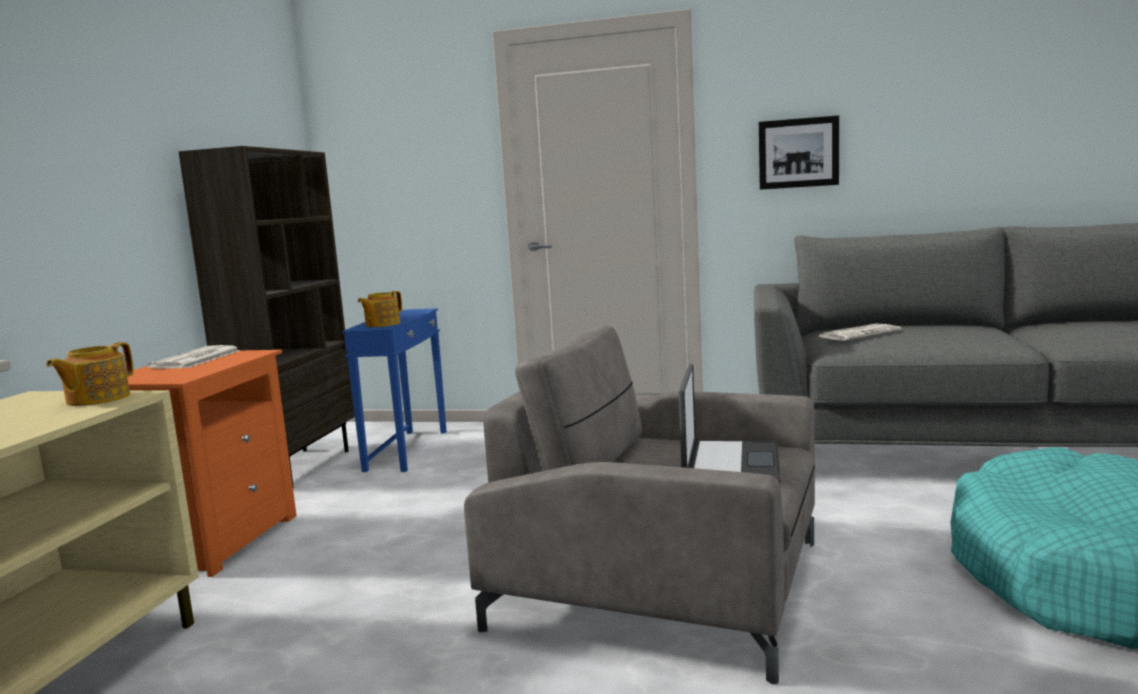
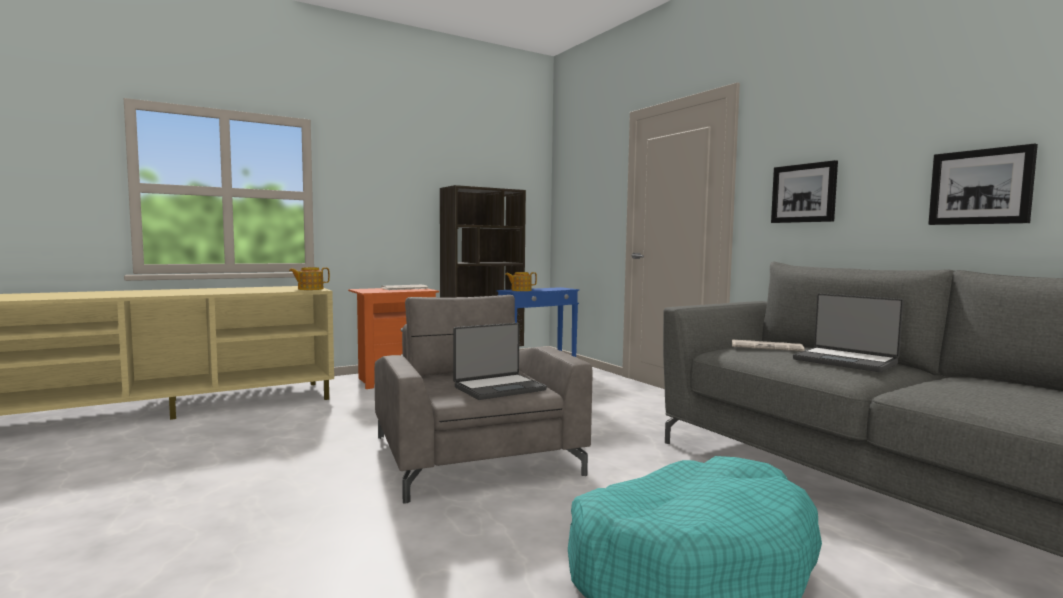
camera: 45 degrees right, 5 degrees down
none -> laptop [793,293,904,372]
none -> picture [928,144,1038,225]

